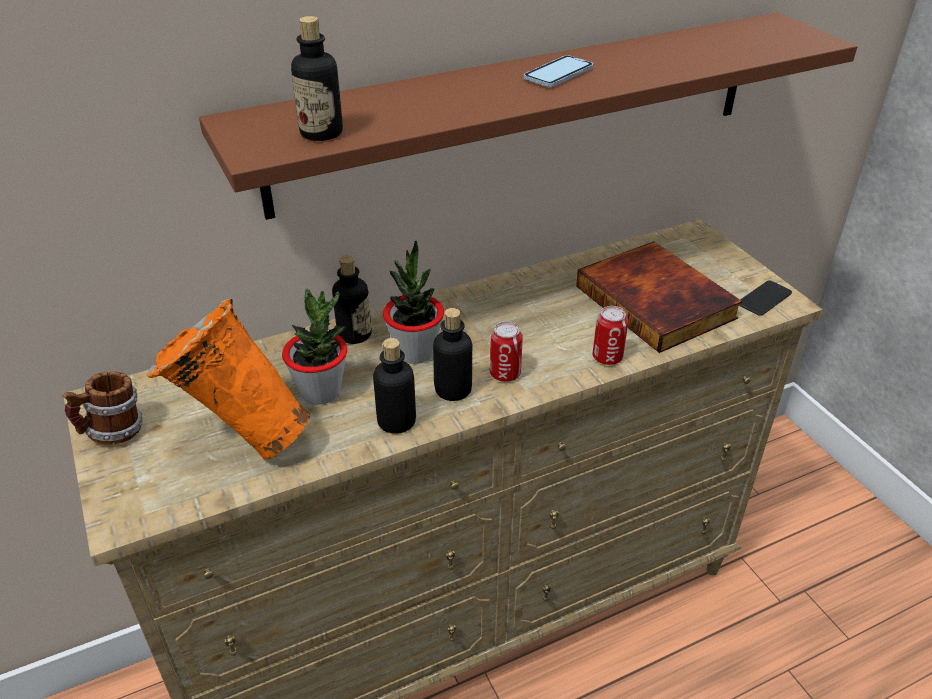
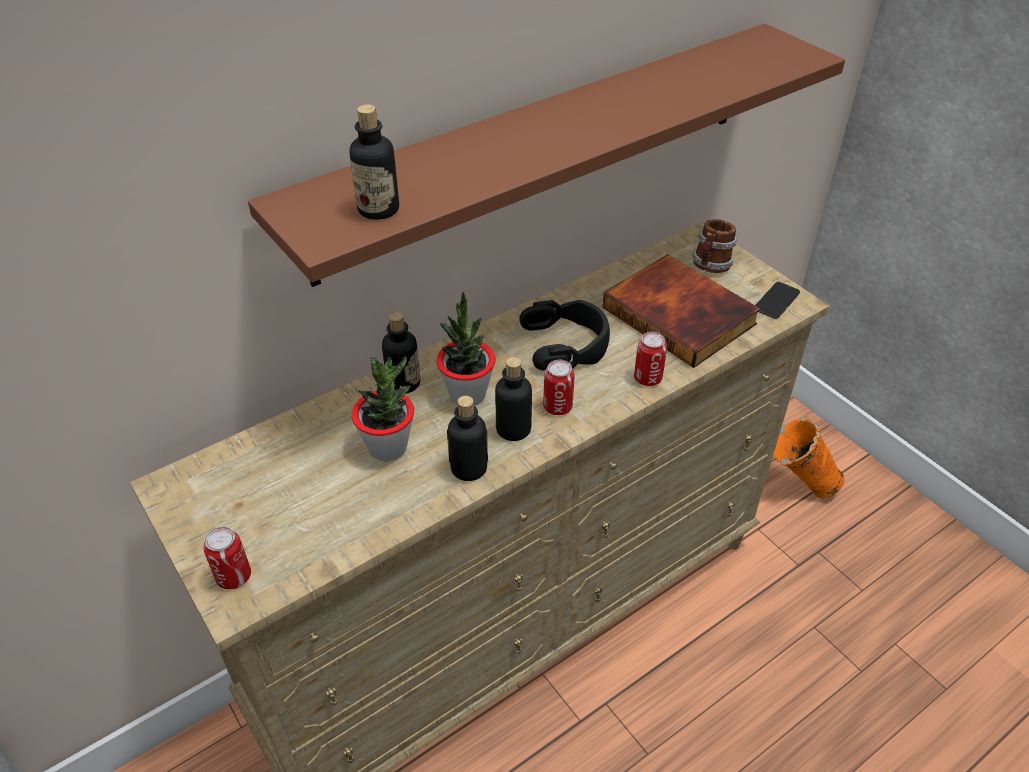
camera: 10 degrees left, 5 degrees up
mug [62,371,142,444] -> mug moved to [692,219,737,273]
orange vase [147,298,310,460] -> orange vase moved to [773,416,845,498]
phone [524,55,593,87] -> none
none -> can [203,527,251,590]
none -> black headphones [519,300,610,371]

